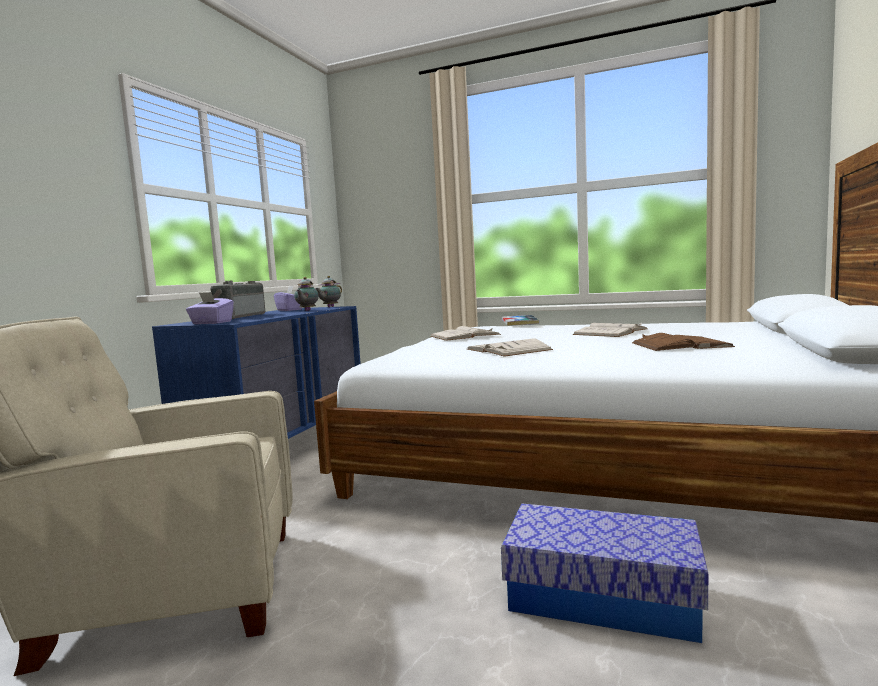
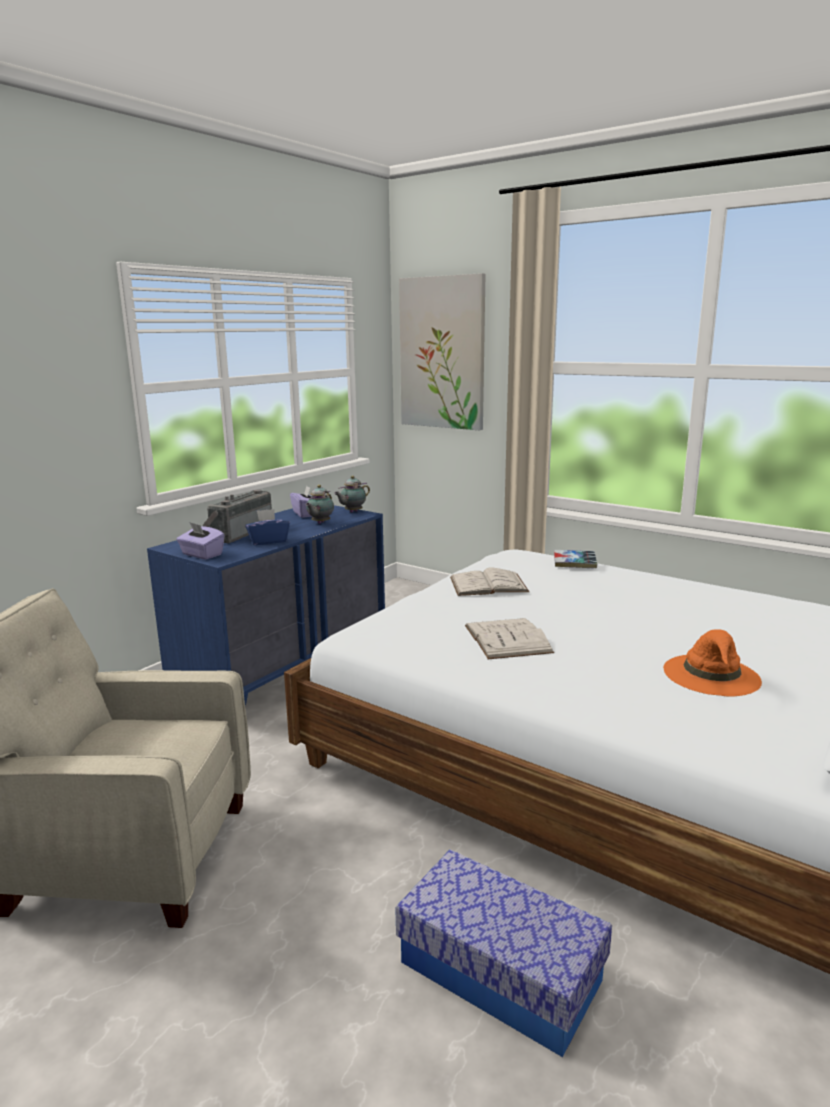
camera: 15 degrees right, 10 degrees up
white book [573,322,647,337] -> none
brown book [632,333,735,351] -> orange hat [663,629,762,697]
none -> blue tissue box [245,509,290,545]
none -> picture [399,273,485,430]

